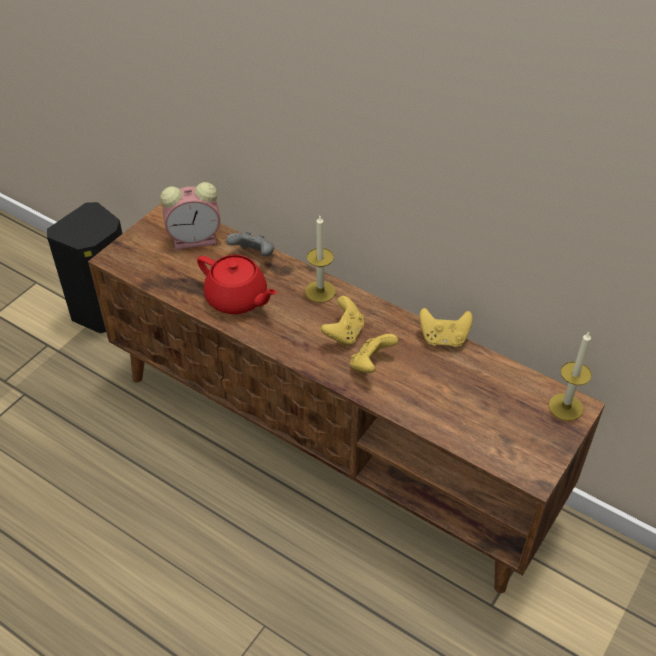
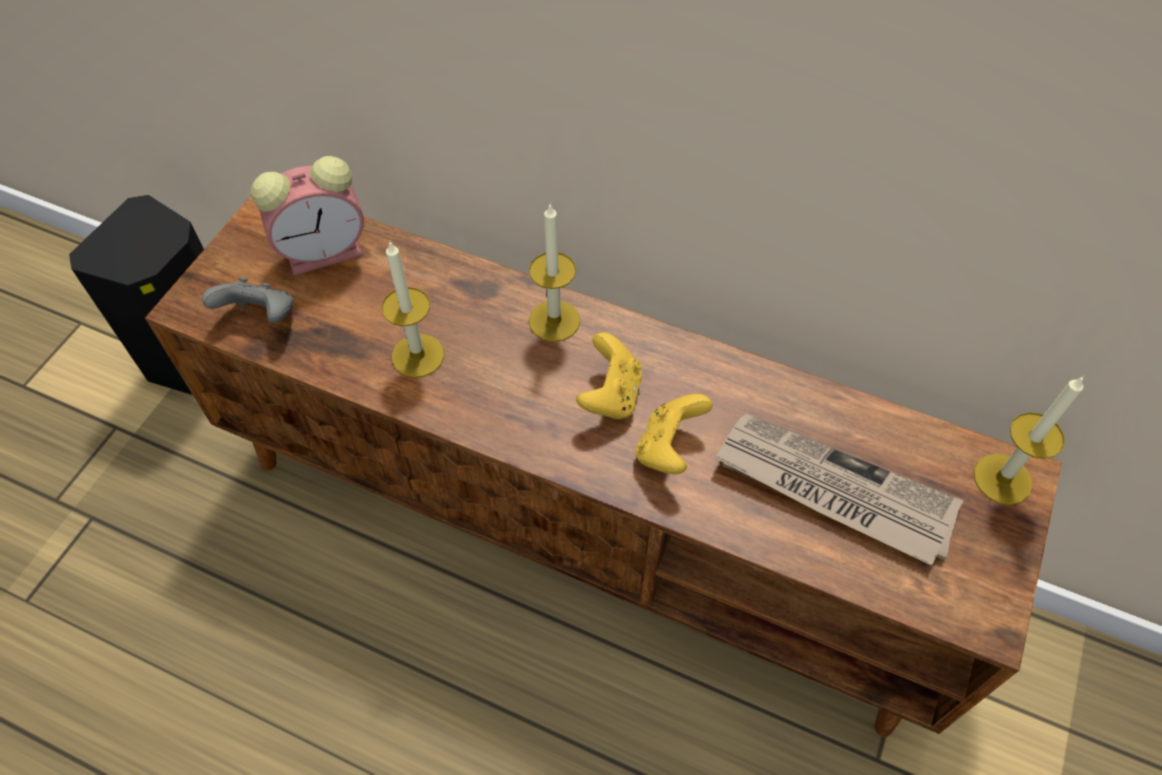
camera: 10 degrees left, 10 degrees up
red teapot [197,255,277,314] -> candle [382,242,444,378]
grey game controller [226,232,274,256] -> grey game controller moved to [202,277,294,323]
yellow game controller [419,308,473,347] -> none
none -> newspaper [714,414,963,566]

